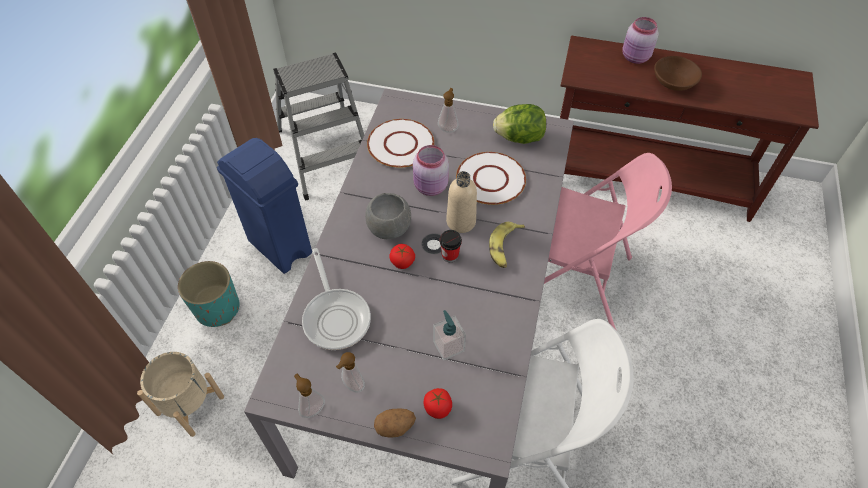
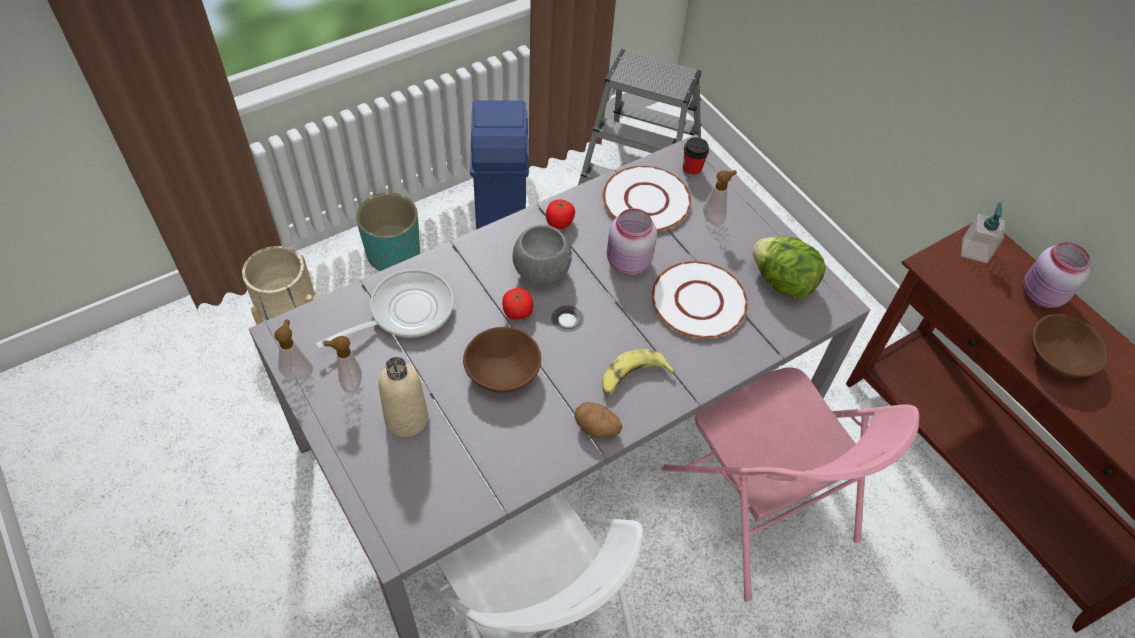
camera: 40 degrees right, 0 degrees up
frying pan [302,248,371,350] -> frying pan turned 150 degrees counterclockwise [316,269,454,349]
potato [374,409,416,437] -> potato moved to [574,402,622,438]
tomato [424,388,452,419] -> tomato moved to [546,199,575,229]
soap dispenser [433,310,466,360] -> soap dispenser moved to [961,202,1005,263]
cup [440,230,462,262] -> cup moved to [683,137,709,177]
beige bottle [446,171,477,233] -> beige bottle moved to [379,357,428,437]
none -> brown bowl [463,327,541,393]

